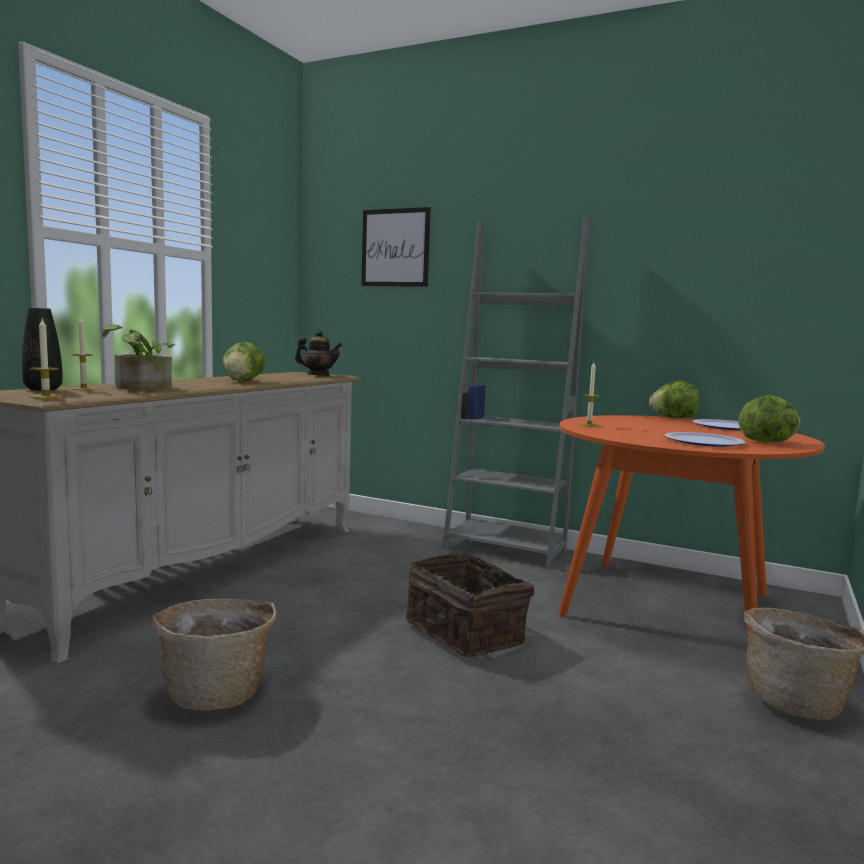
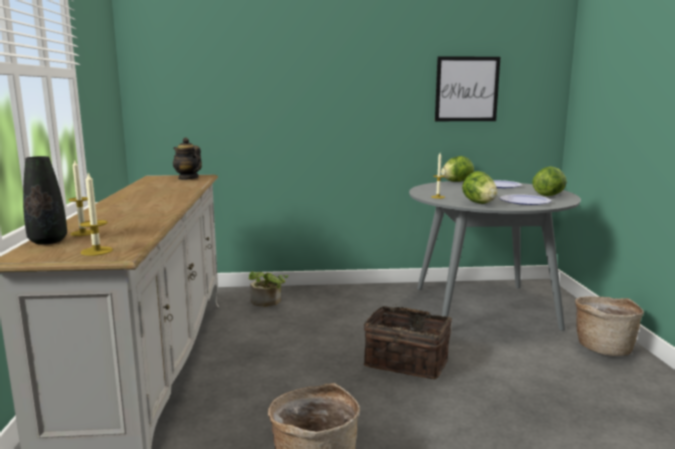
camera: 30 degrees left, 5 degrees up
potted plant [102,324,175,390] -> potted plant moved to [248,271,288,307]
lettuce [222,342,266,381] -> lettuce moved to [462,171,498,204]
teapot [295,330,343,376] -> teapot turned 120 degrees counterclockwise [173,138,202,180]
picture [361,207,431,287] -> picture moved to [435,56,500,121]
grey bookcase [442,217,590,569] -> none
orange dining table [558,415,825,637] -> grey dining table [409,181,581,331]

